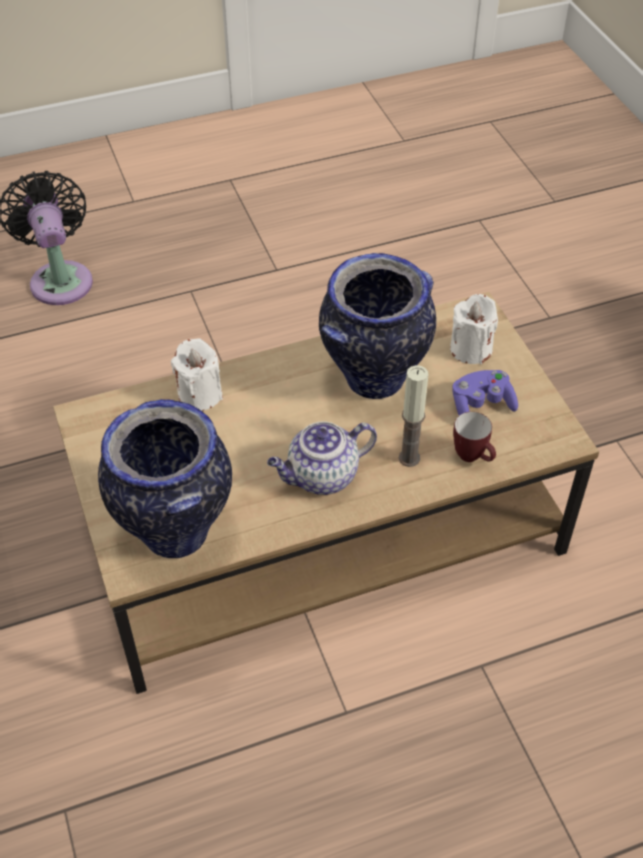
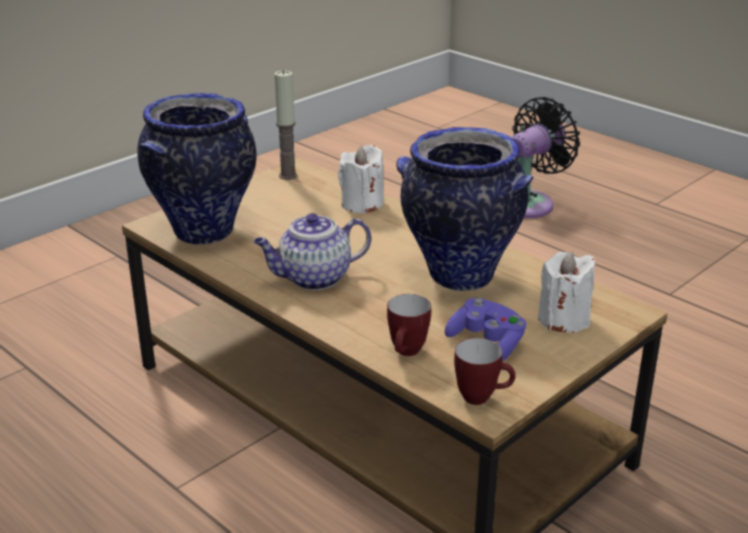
camera: 65 degrees right, 20 degrees down
teapot [267,421,377,495] -> teapot turned 60 degrees counterclockwise [254,213,371,290]
candle [399,365,428,467] -> candle moved to [275,70,298,180]
none -> mug [454,338,516,405]

